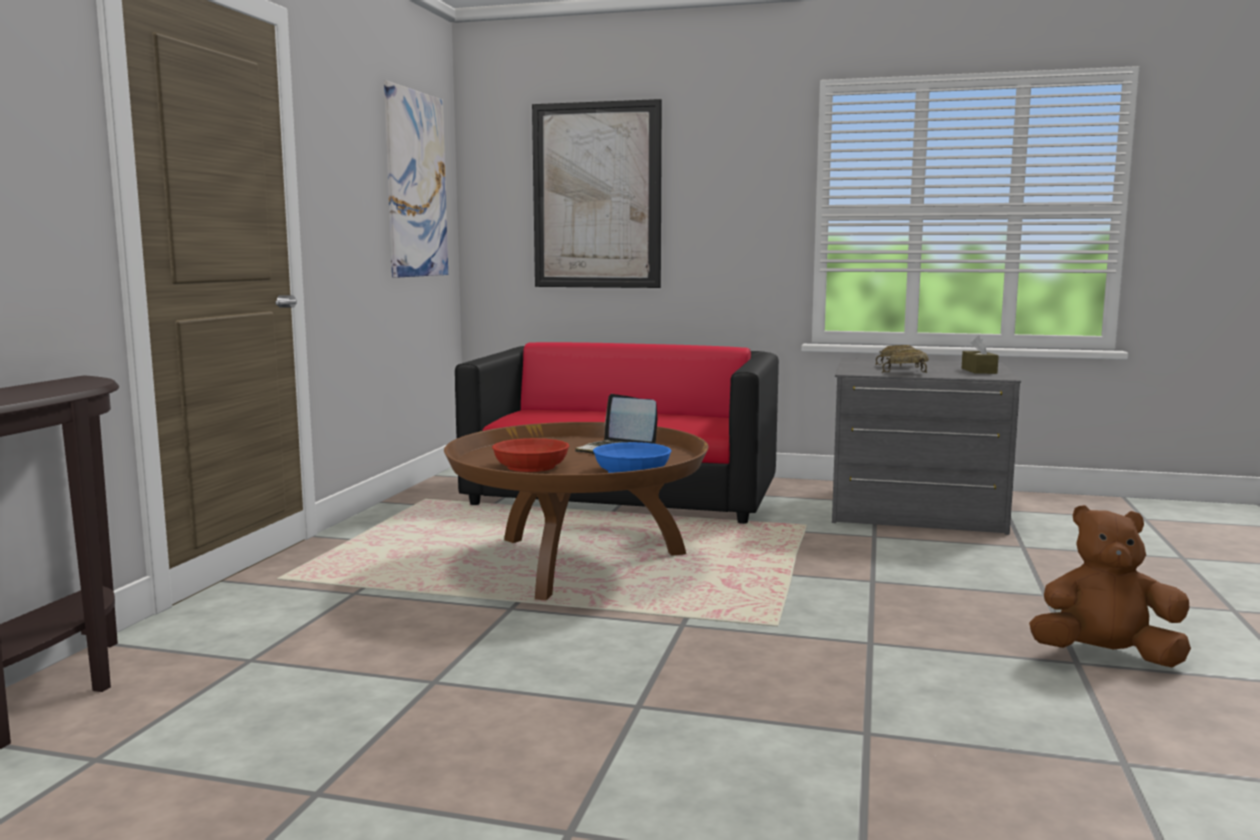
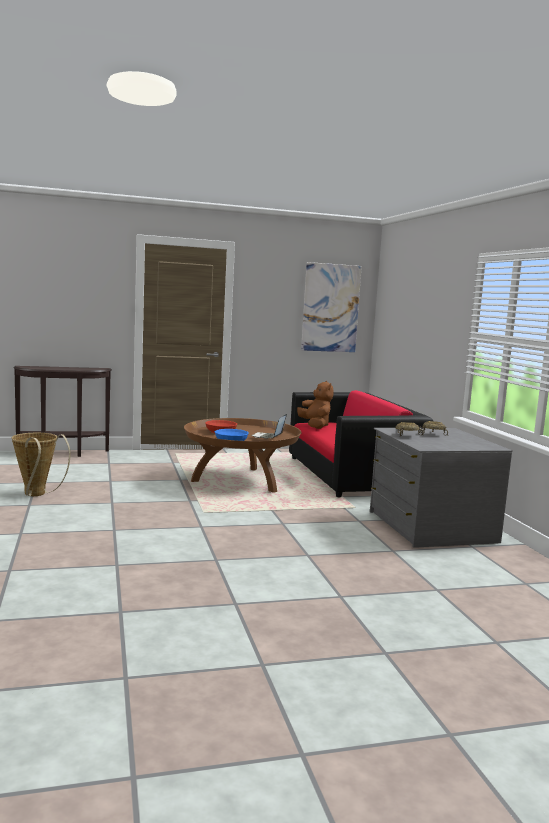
camera: 60 degrees right, 0 degrees up
picture [532,99,662,288] -> none
brown tissue box [962,335,999,374] -> none
brown plush toy [1029,505,1191,668] -> brown plush toy moved to [297,381,333,429]
none -> basket [12,433,71,496]

